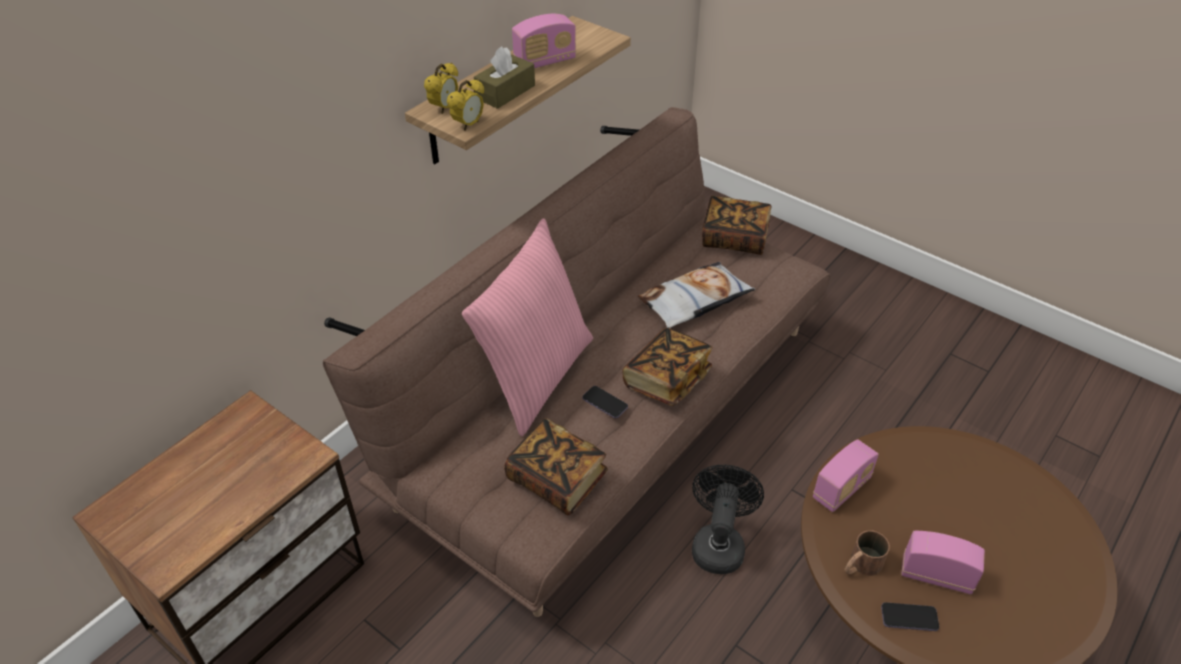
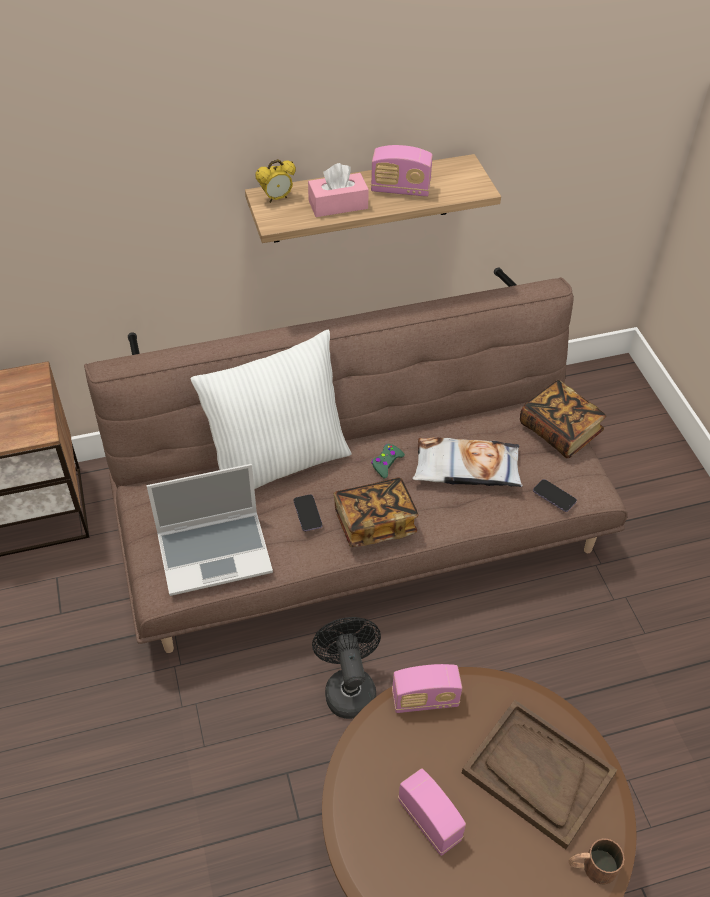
camera: 35 degrees right, 5 degrees up
alarm clock [447,79,484,131] -> none
pink pillow [462,219,593,436] -> white pillow [191,330,352,489]
brown tissue box [474,46,535,109] -> pink tissue box [308,163,369,217]
book [504,418,608,515] -> laptop [147,464,273,596]
black fan [692,465,764,574] -> black fan turned 60 degrees counterclockwise [312,617,381,719]
brown mug [845,530,890,576] -> brown mug moved to [569,838,624,884]
phone [881,602,939,631] -> phone moved to [533,479,577,512]
none -> green game controller [371,444,405,479]
none -> brown tray [462,700,617,850]

